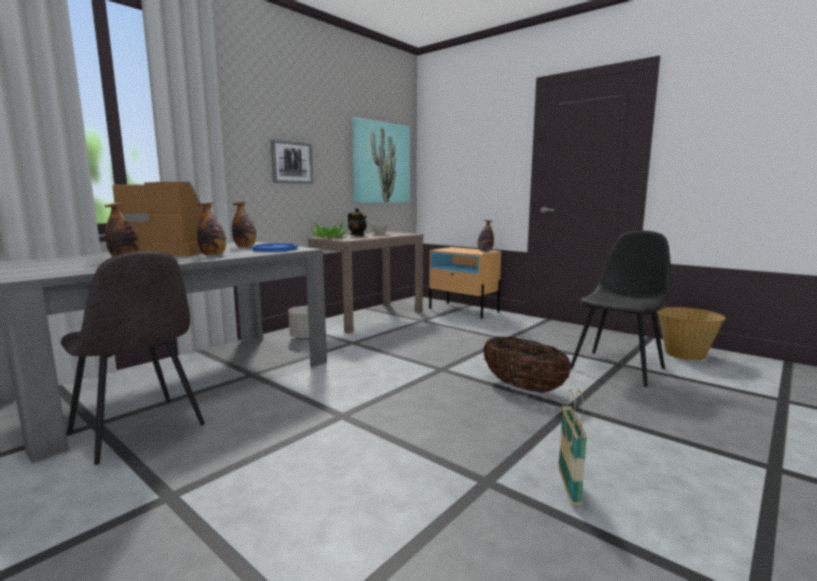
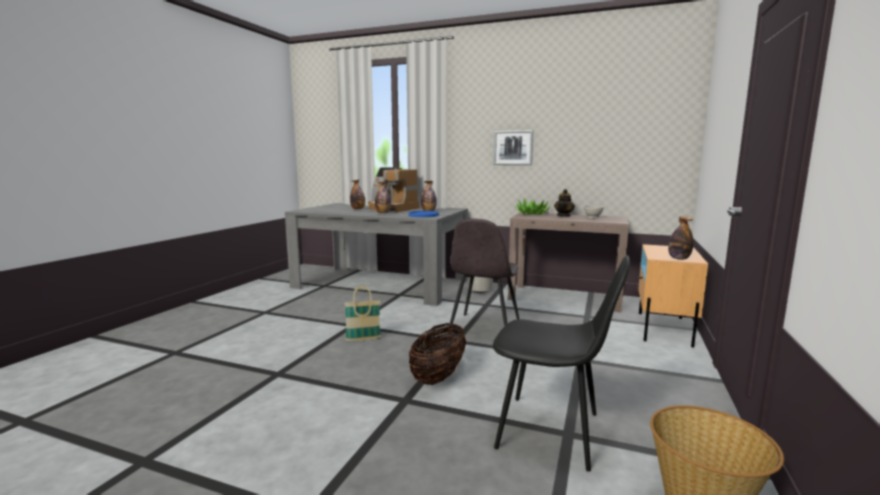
camera: 70 degrees right, 0 degrees up
grey chair [60,251,205,465] -> grey chair moved to [449,219,519,327]
coffee machine [112,182,203,256] -> coffee machine turned 135 degrees clockwise [368,167,419,212]
picture [352,117,410,203] -> none
basket [558,389,587,506] -> basket moved to [344,286,381,342]

